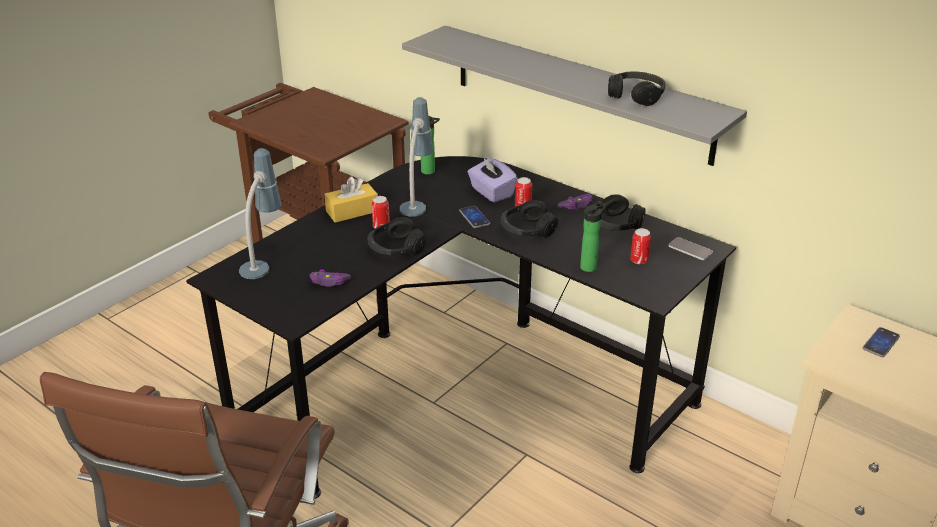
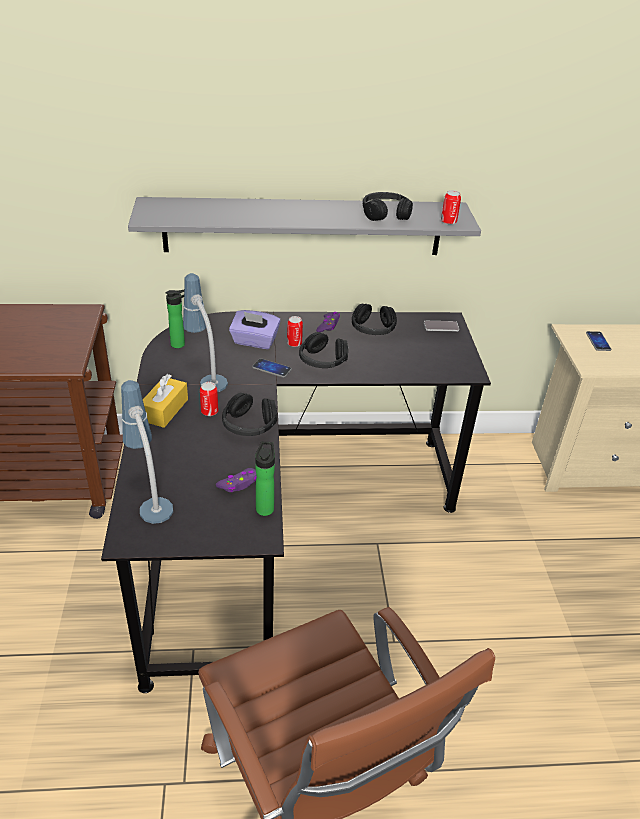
camera: 45 degrees left, 5 degrees up
bottle [580,201,607,272] -> bottle moved to [255,441,275,516]
can [630,228,651,264] -> can moved to [441,190,461,225]

